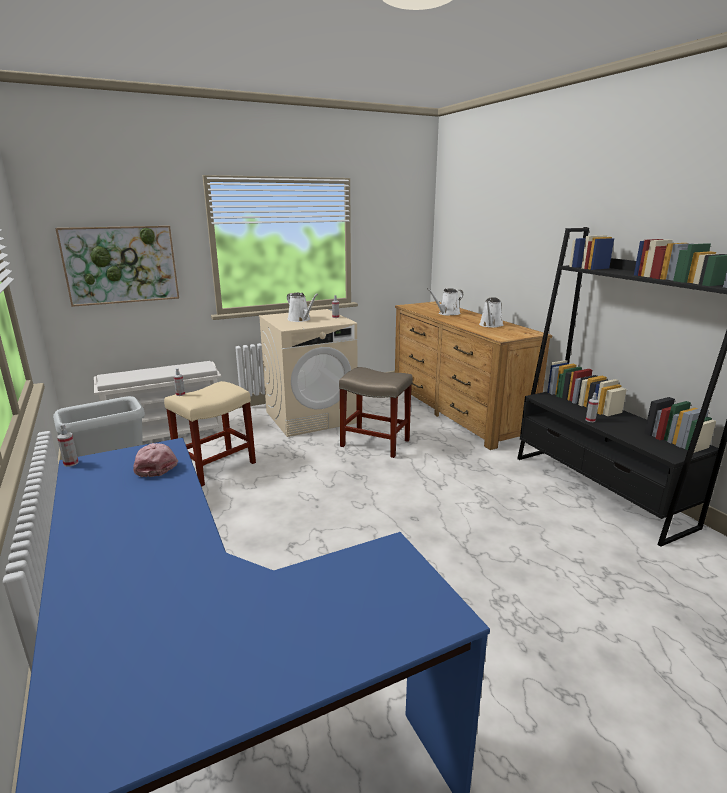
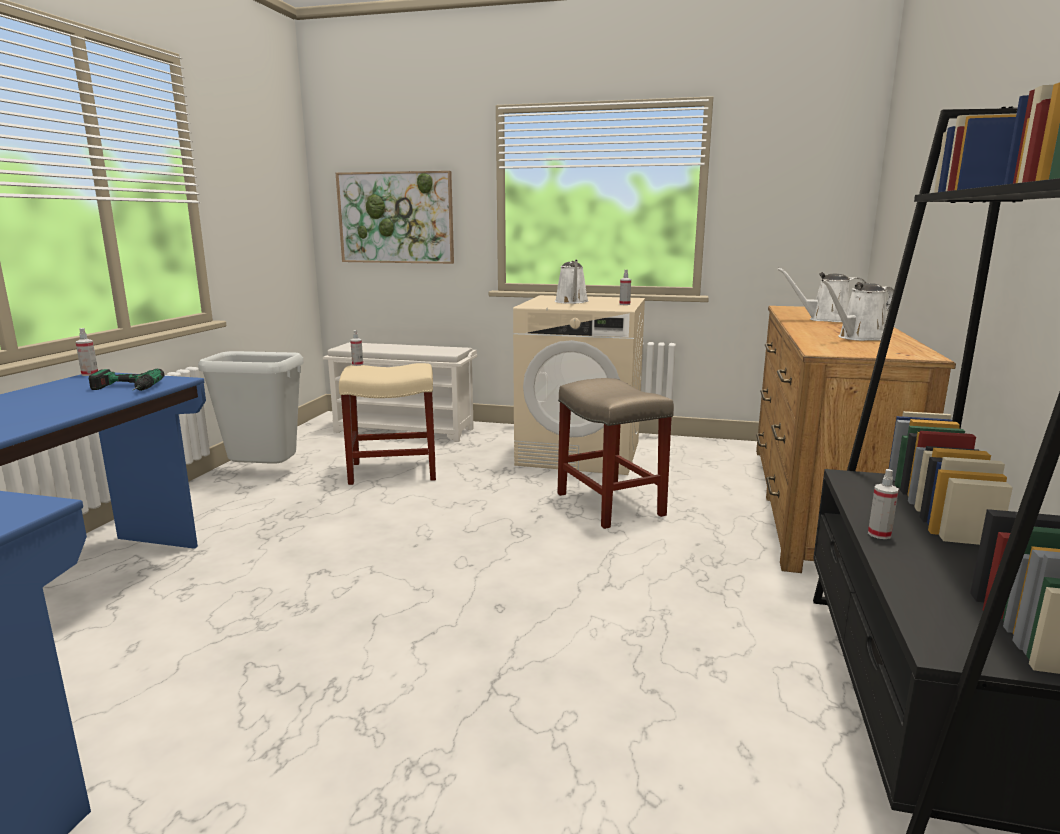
camera: 40 degrees right, 5 degrees down
pink cap [133,443,178,477] -> power drill [89,369,164,391]

